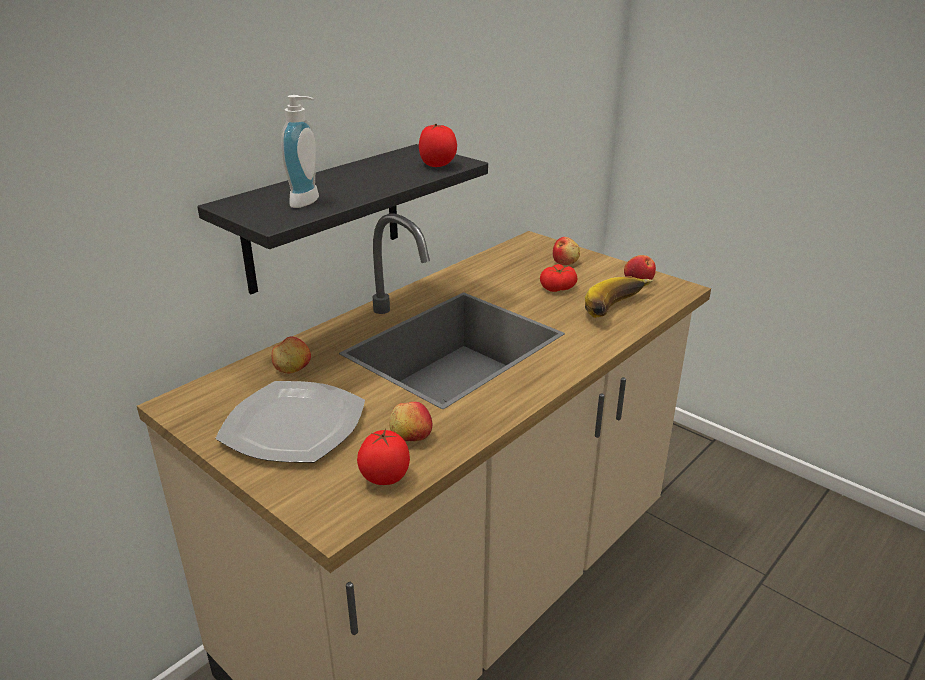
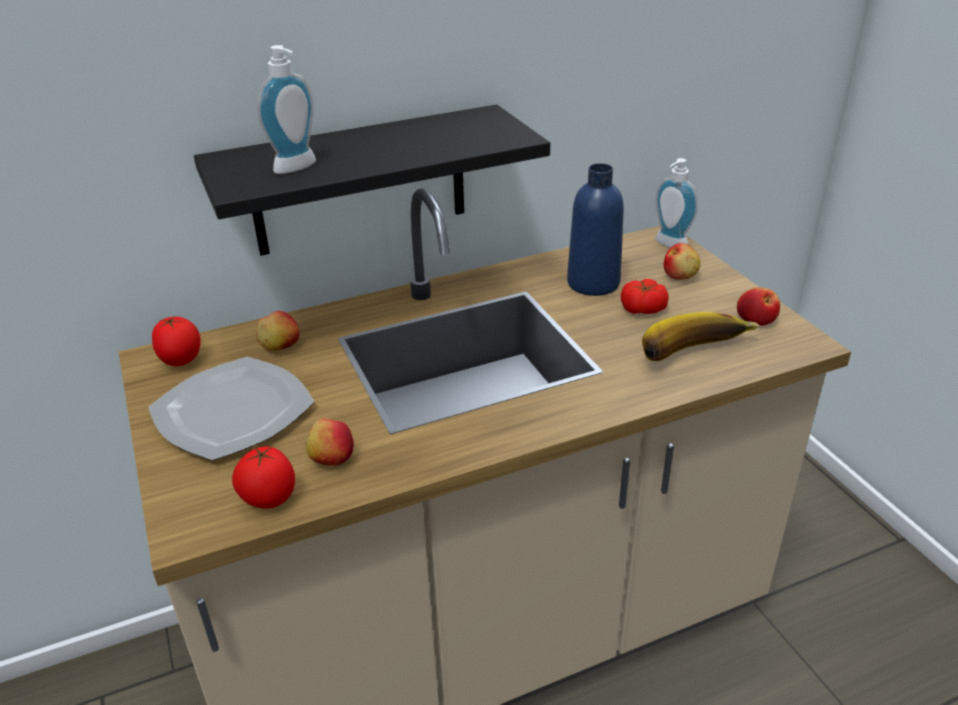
camera: 25 degrees right, 5 degrees up
tomato [419,124,457,167] -> tomato moved to [152,315,201,366]
none -> blue bottle [567,163,624,296]
none -> soap dispenser [655,158,698,248]

